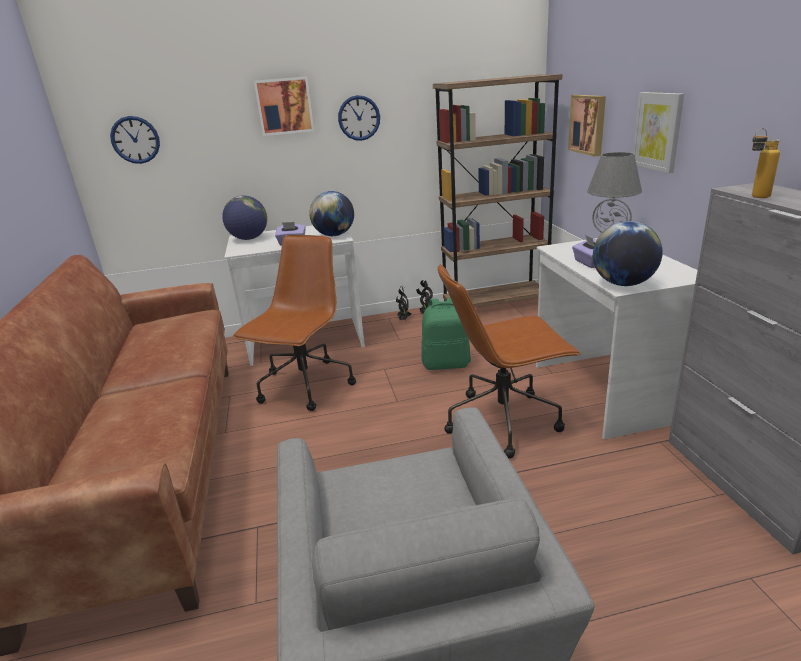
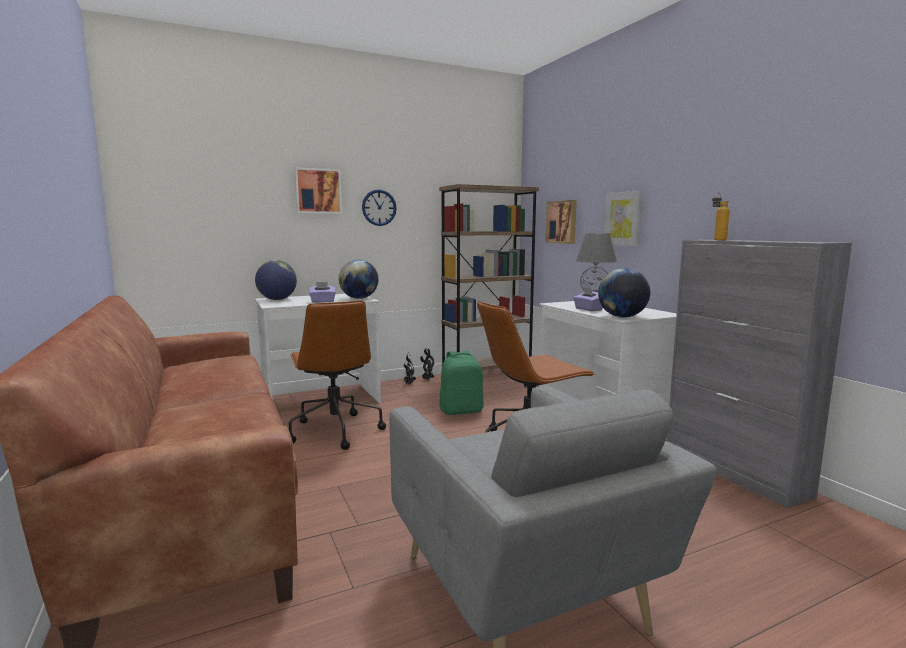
camera: 15 degrees left, 15 degrees down
wall clock [110,116,160,164] -> none
brown office chair [233,235,356,411] -> brown office chair turned 150 degrees clockwise [289,301,386,450]

